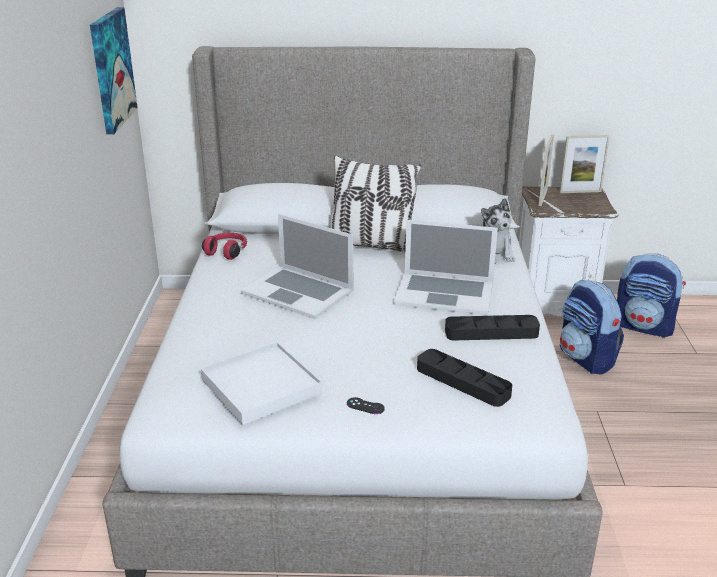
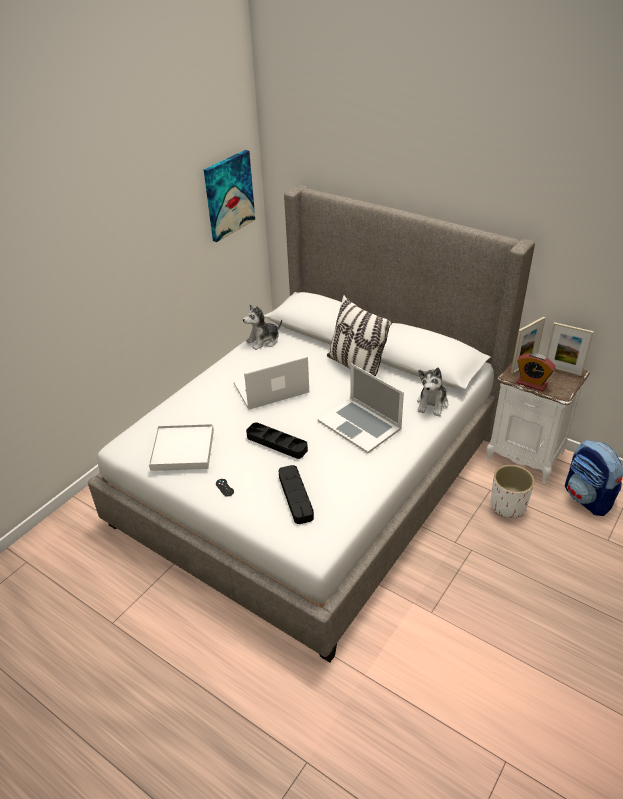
camera: 35 degrees right, 10 degrees up
red headphones [202,232,247,260] -> plush toy [243,304,282,350]
laptop [241,214,353,319] -> laptop turned 90 degrees clockwise [234,356,309,410]
black tray [445,315,540,340] -> black tray moved to [246,423,308,459]
backpack [560,280,624,375] -> white planter [491,465,535,518]
none -> alarm clock [516,353,556,392]

